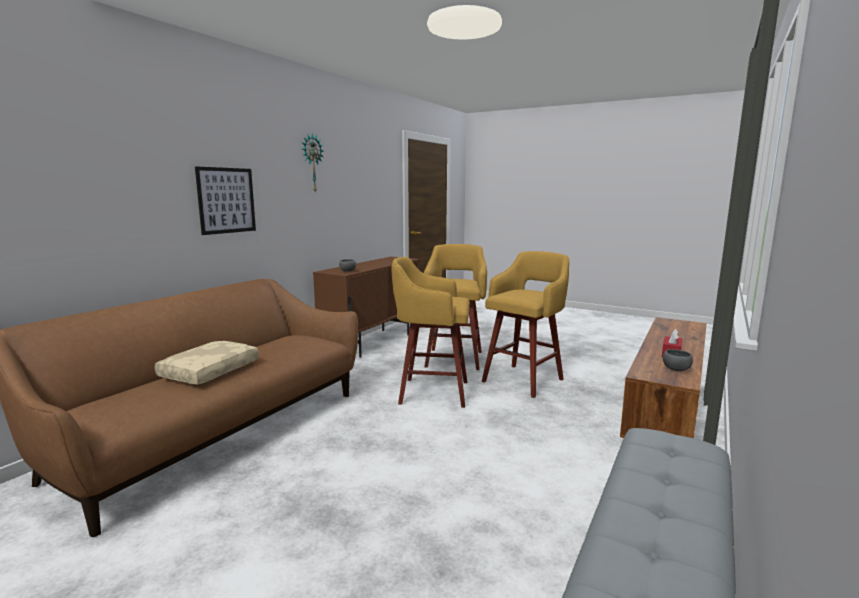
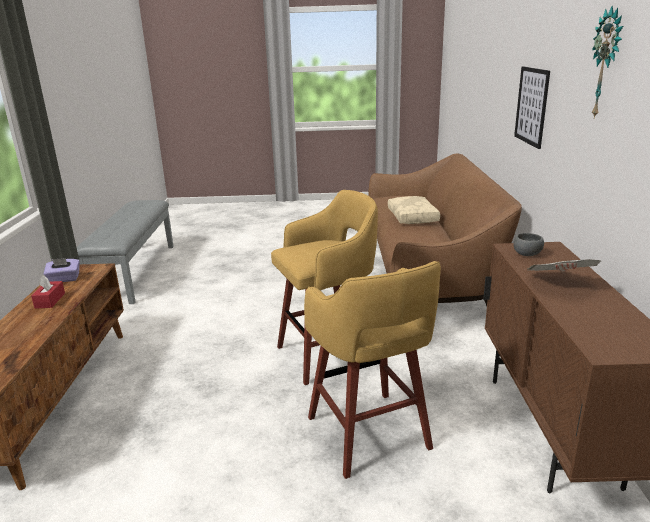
camera: 150 degrees right, 10 degrees up
yellow stool [482,251,569,398] -> none
grey bowl [663,349,693,371] -> purple tissue box [44,258,80,282]
none -> newspaper [528,259,601,272]

